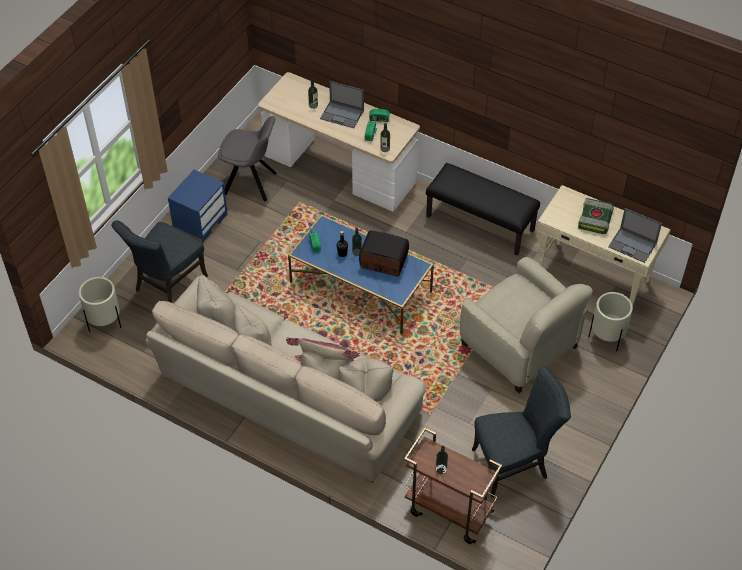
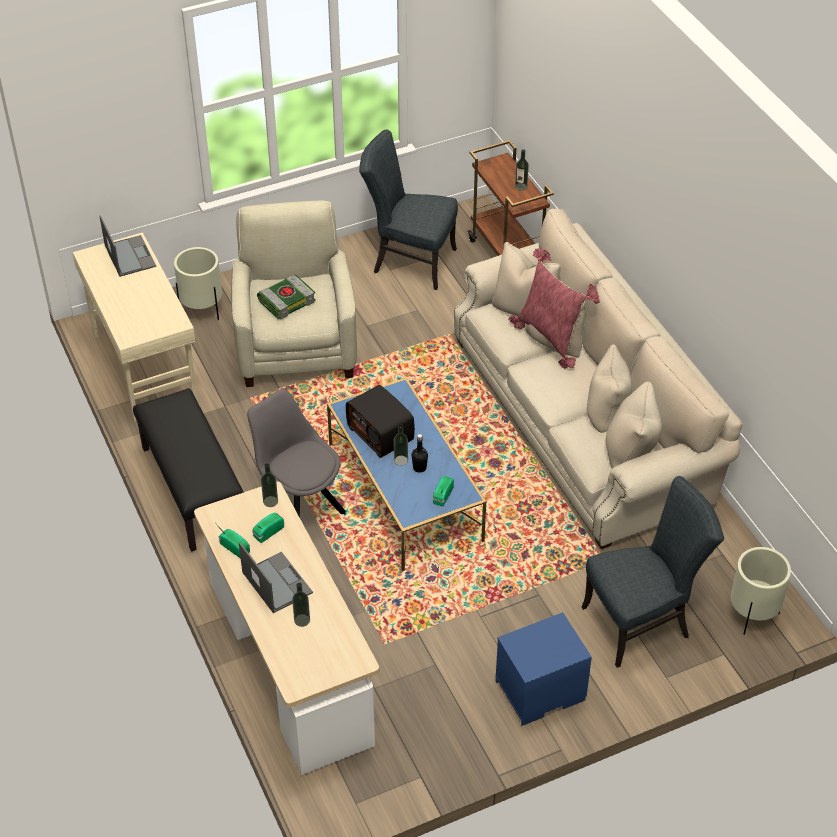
camera: 145 degrees left, 5 degrees down
grey chair [218,116,277,201] -> grey chair moved to [247,389,346,518]
book [578,198,614,234] -> book moved to [257,274,316,319]

